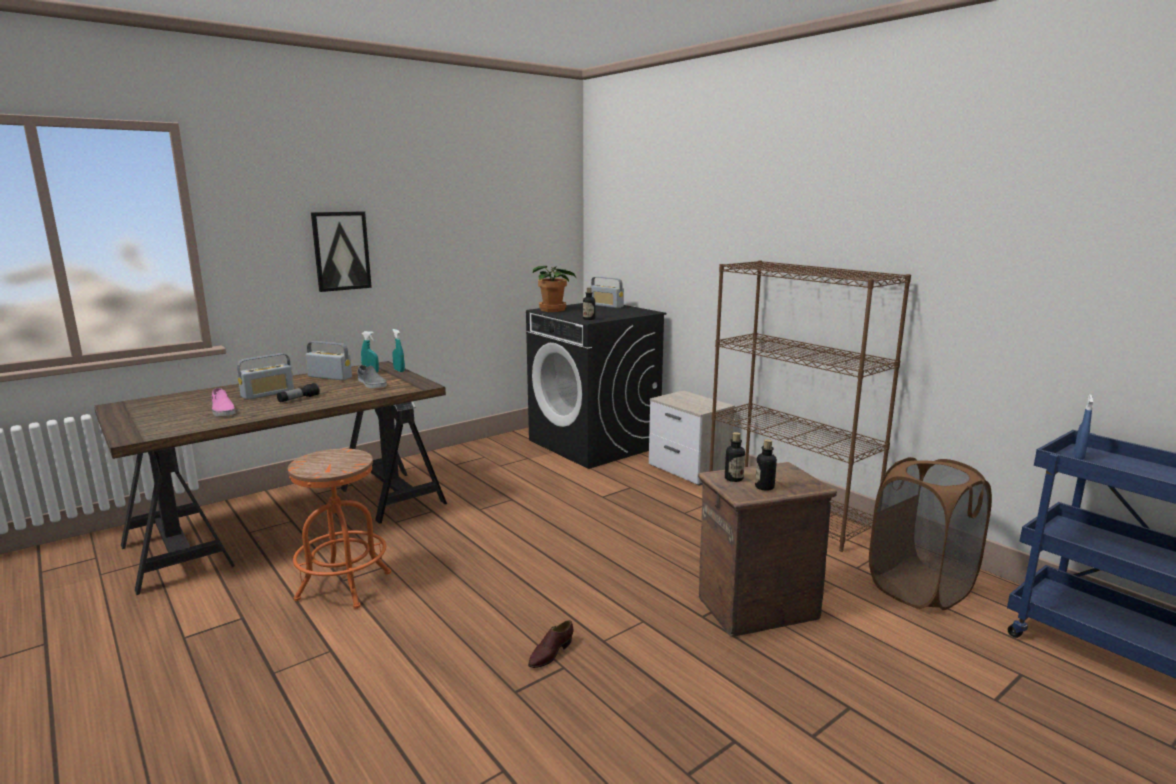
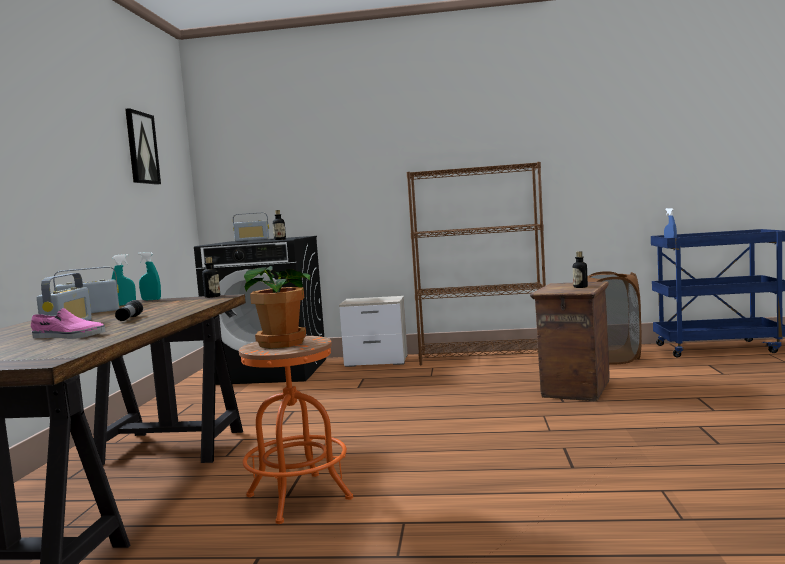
camera: 45 degrees left, 10 degrees down
picture [311,211,372,292] -> picture moved to [125,108,161,185]
grey shoe [357,365,387,388] -> none
brown shoe [528,620,573,668] -> none
potted plant [533,266,576,312] -> potted plant moved to [244,266,310,349]
bottle [725,432,745,482] -> bottle moved to [202,257,220,298]

